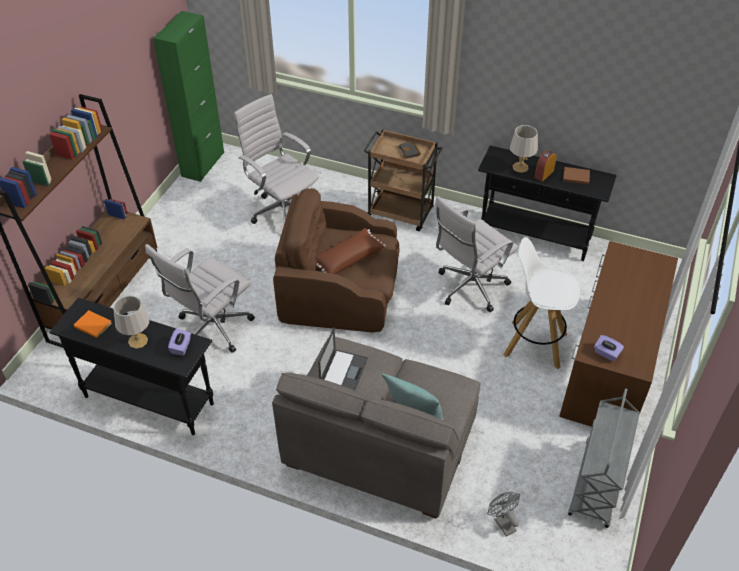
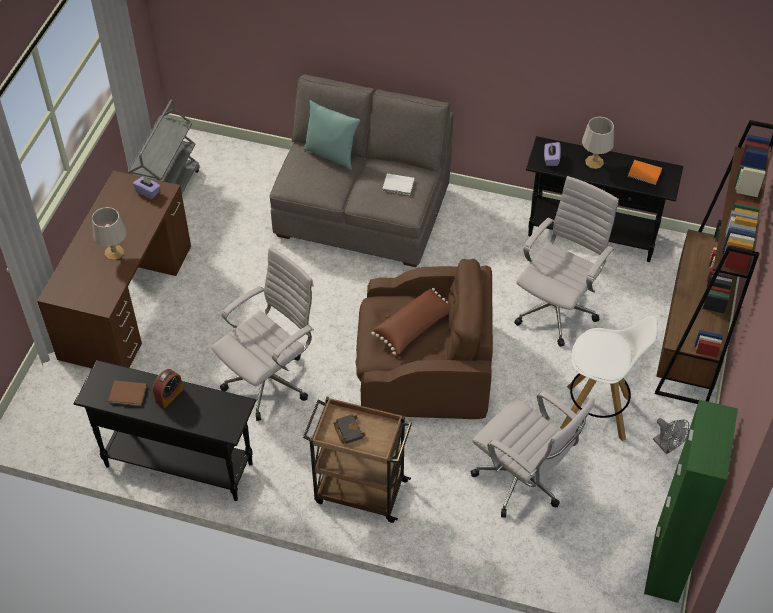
camera: 175 degrees right, 5 degrees up
laptop [318,327,368,390] -> white book [382,174,414,195]
grey fan [487,492,520,536] -> grey fan moved to [653,418,689,454]
white stool [503,237,580,369] -> white stool moved to [560,315,658,441]
grey table lamp [510,125,538,173] -> grey table lamp moved to [92,207,126,260]

